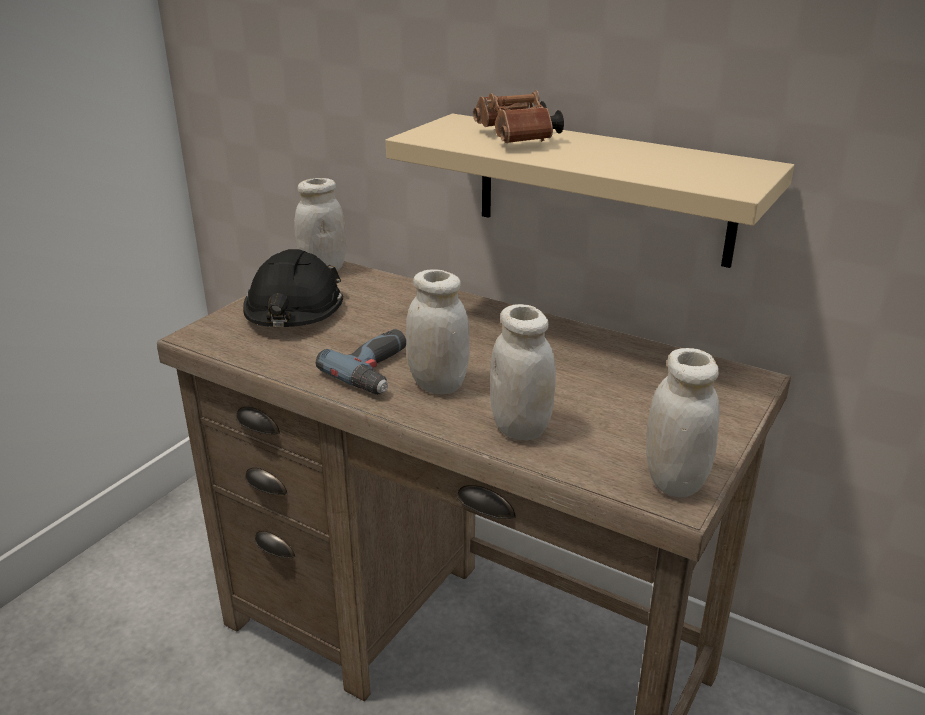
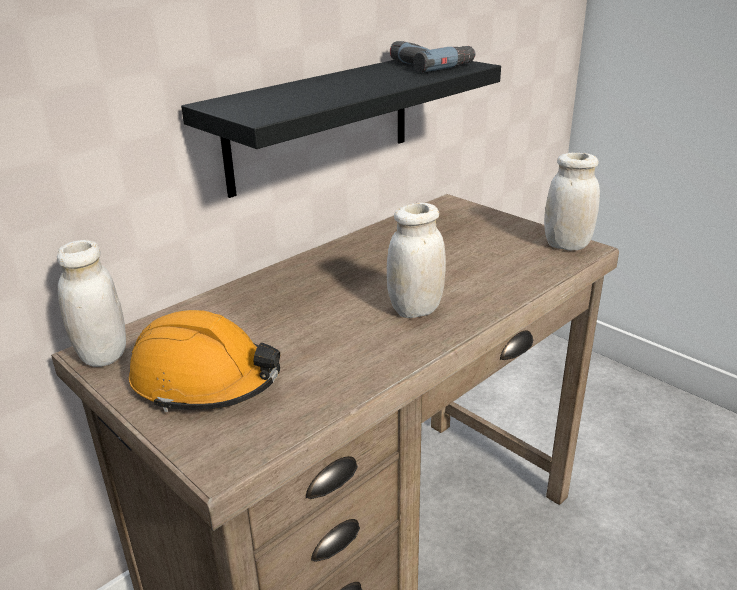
camera: 75 degrees left, 0 degrees up
black hard hat [243,249,343,327] -> orange hard hat [129,310,280,412]
power drill [316,329,406,395] -> power drill moved to [390,41,476,72]
beige shelf [386,114,794,268] -> black shelf [181,60,501,198]
brown binoculars [473,90,564,143] -> none
white jar [490,304,556,440] -> none

